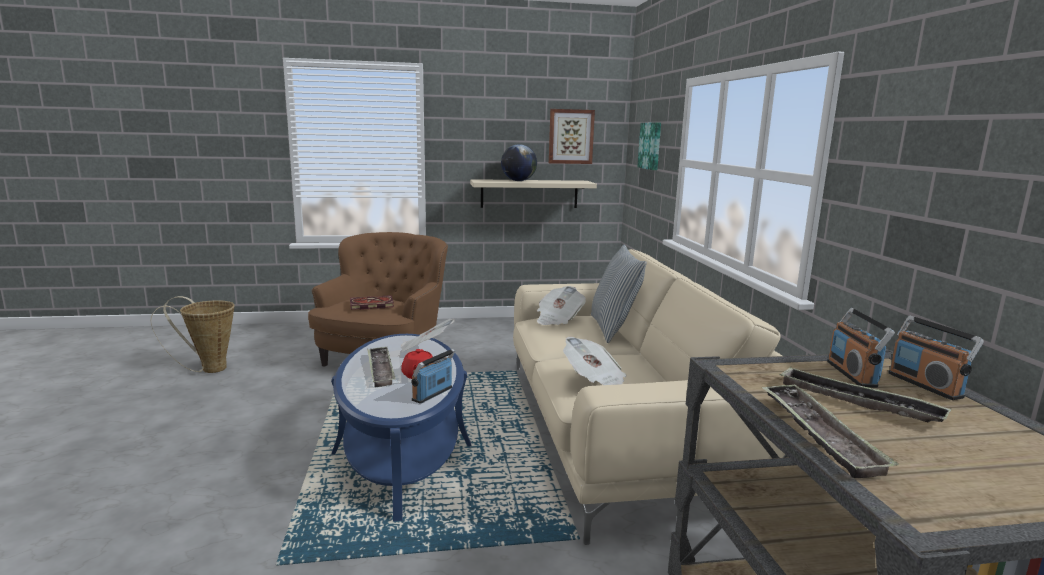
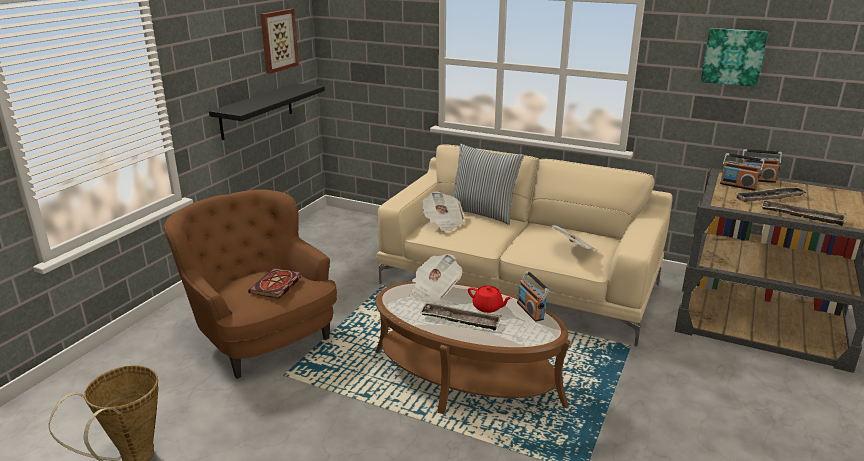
camera: 55 degrees left, 10 degrees up
blue coffee table [331,334,471,521] -> brown coffee table [375,281,571,414]
beige shelf [470,179,597,208] -> black shelf [209,83,325,140]
globe [501,144,537,181] -> none
picture [637,122,661,170] -> picture moved to [701,28,768,87]

